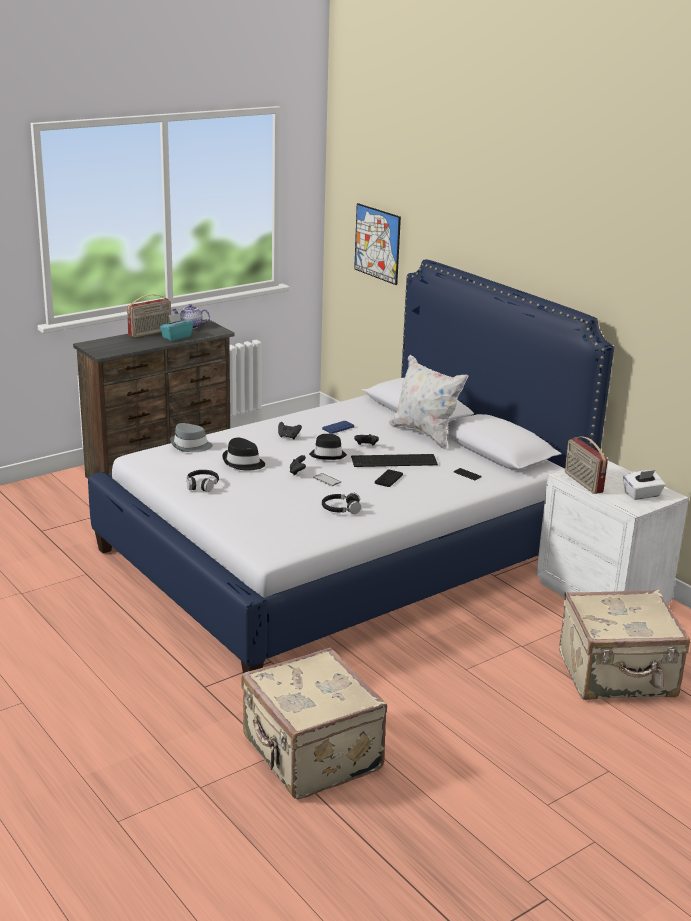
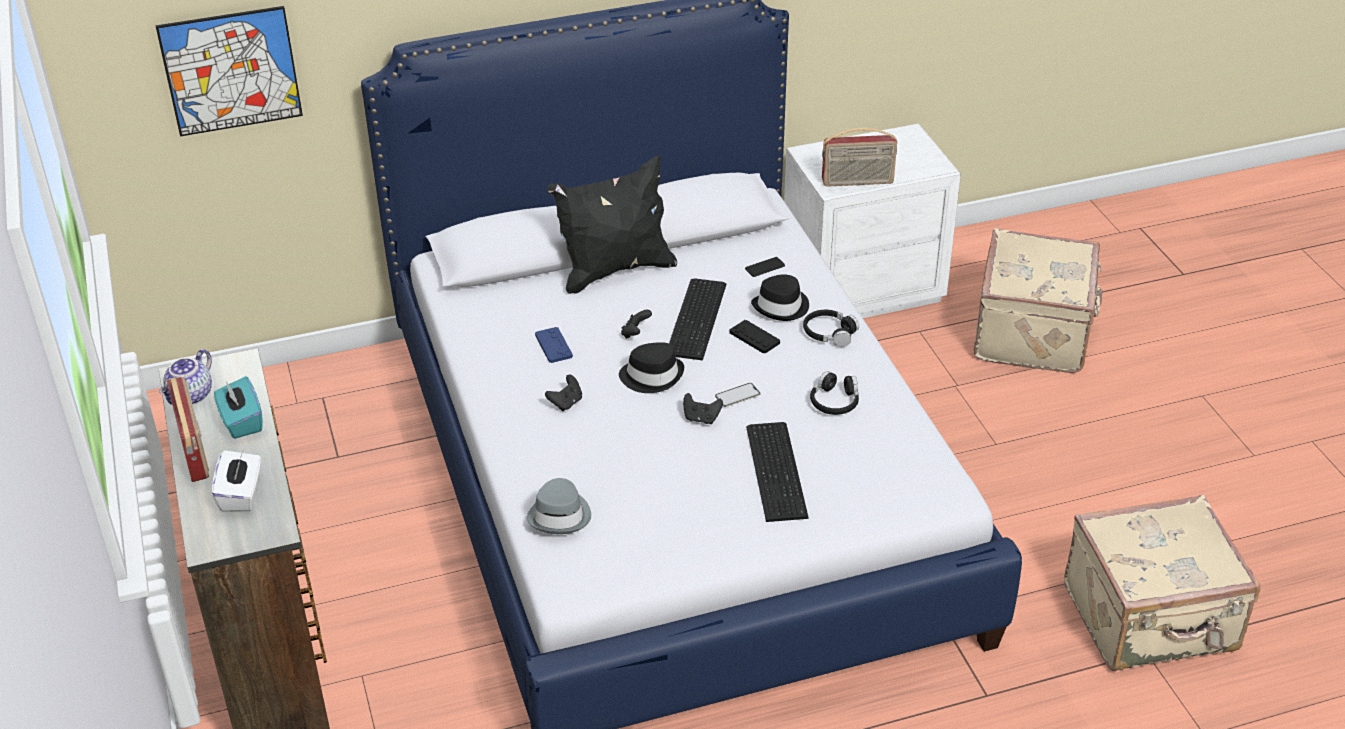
camera: 70 degrees left, 15 degrees up
black headphones [187,470,219,492] -> black headphones moved to [803,310,859,347]
black hat [222,438,265,471] -> black hat moved to [751,274,809,321]
white pillow [389,355,469,450] -> black pillow [547,155,677,294]
white tissue box [623,470,665,500] -> white tissue box moved to [212,450,261,512]
none -> keyboard [746,422,809,522]

